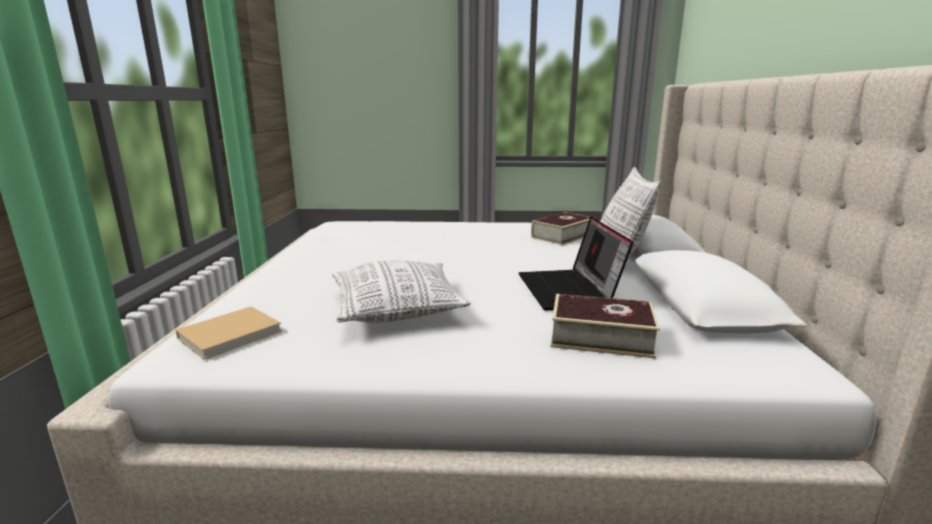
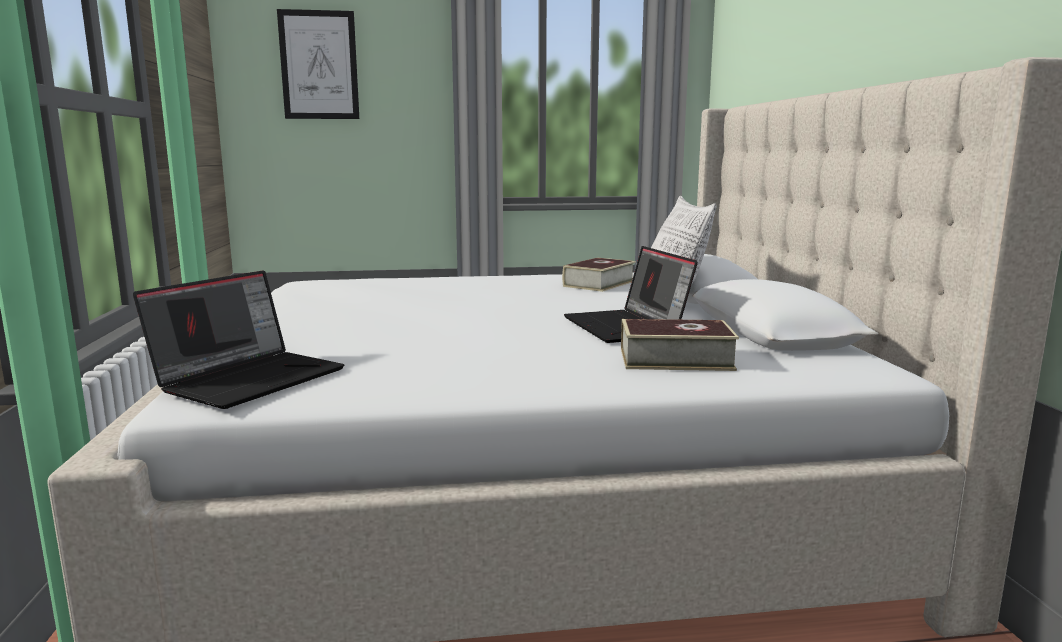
camera: 10 degrees left, 5 degrees down
beige book [176,306,282,359] -> laptop [133,270,344,409]
pillow [332,260,470,323] -> none
none -> picture [277,9,359,119]

